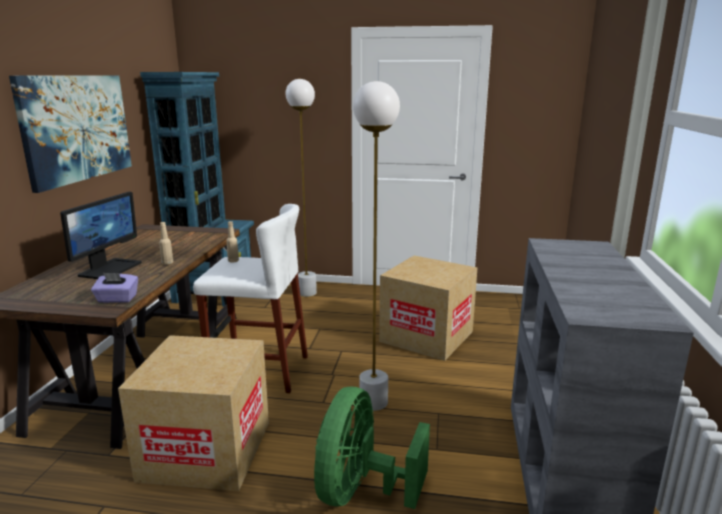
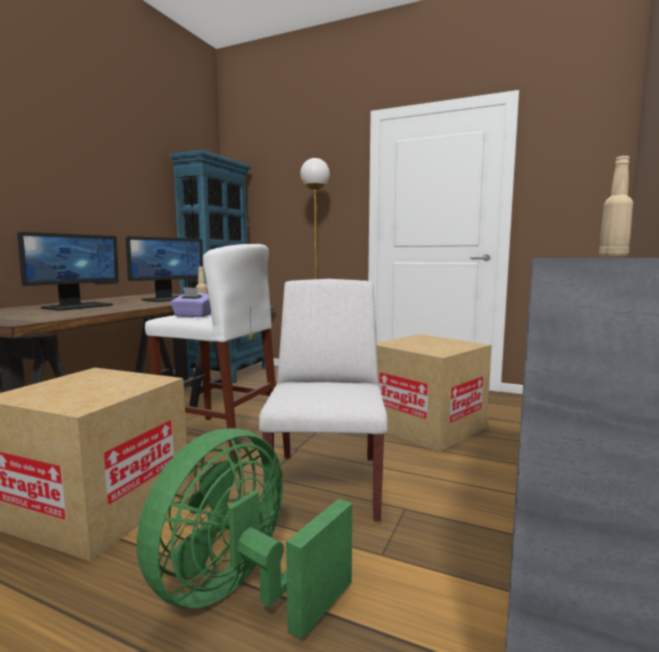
camera: 15 degrees right, 10 degrees down
picture [9,75,132,193] -> none
purple tissue box [91,273,138,303] -> purple tissue box moved to [170,287,211,317]
beige bottle [159,222,173,265] -> beige bottle moved to [599,156,633,257]
white floor lamp [353,81,400,411] -> white chair [259,279,388,522]
none -> monitor [126,236,203,302]

